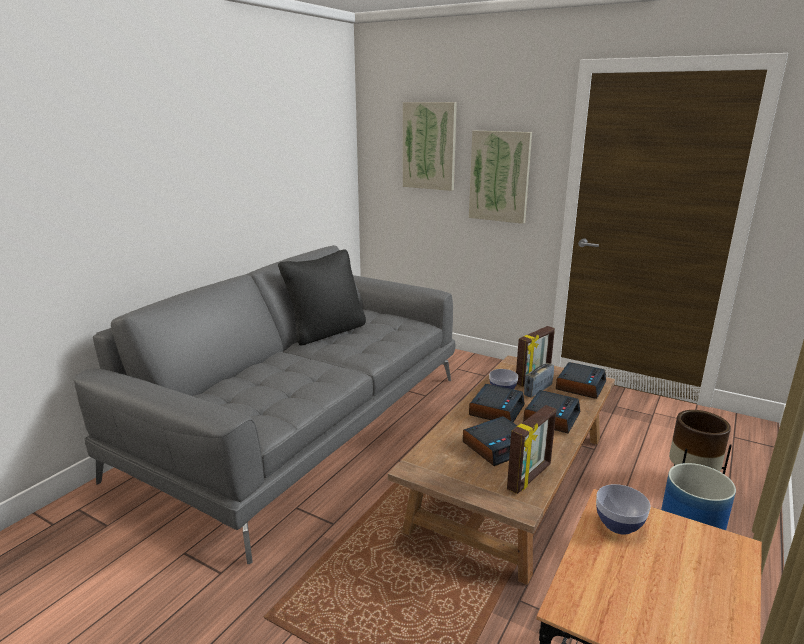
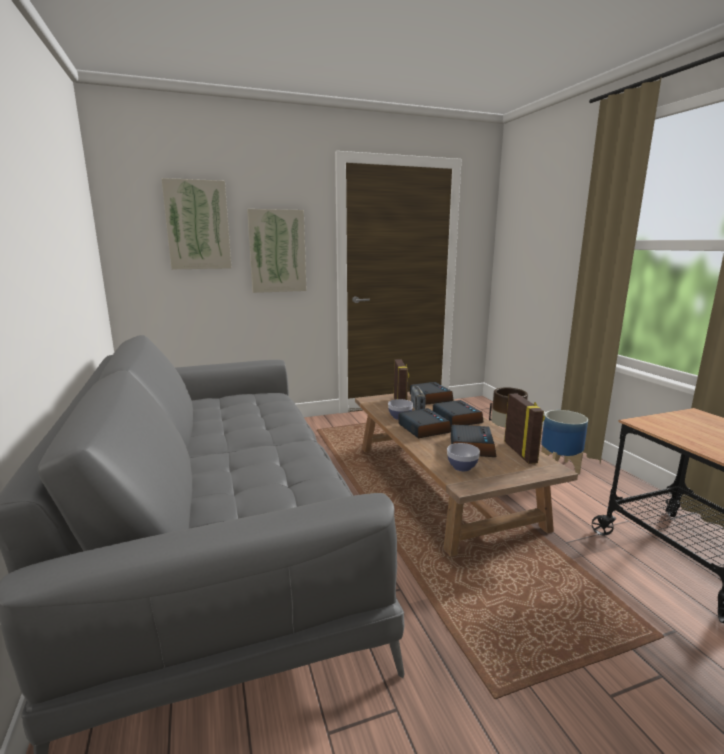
camera: 50 degrees left, 5 degrees down
black pillow [278,250,366,345] -> none
bowl [596,484,651,535] -> bowl moved to [447,443,480,471]

